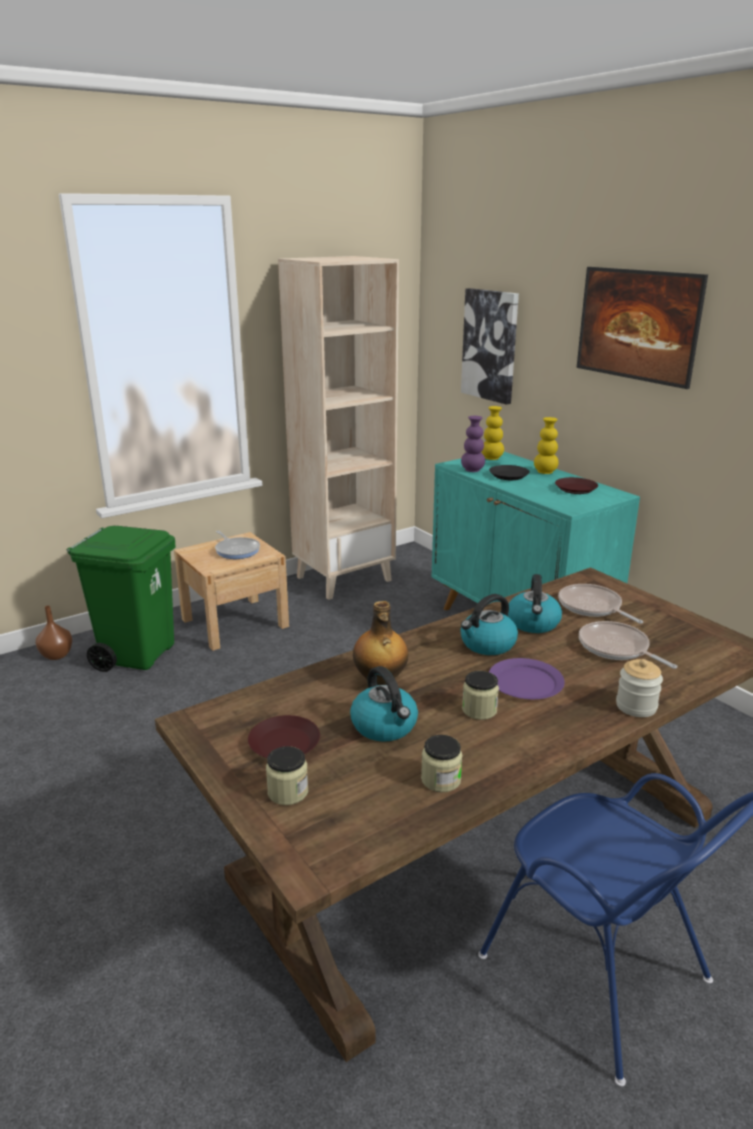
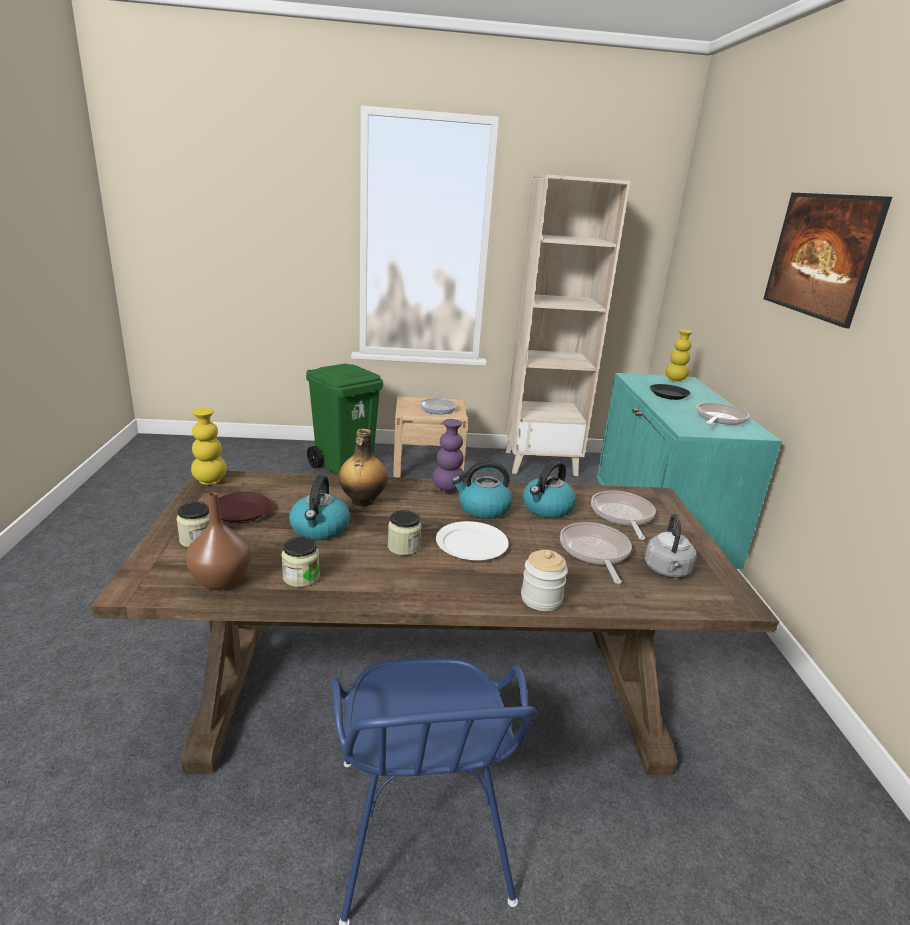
camera: 30 degrees right, 0 degrees up
brown vase [36,606,72,660] -> brown vase moved to [186,492,251,590]
picture [461,288,519,405] -> none
purple vase [461,416,485,472] -> purple vase moved to [433,419,465,493]
purple plate [489,658,565,699] -> white plate [436,521,509,560]
yellow vase [534,417,559,474] -> yellow vase moved to [191,408,227,485]
brown plate [555,477,598,494] -> frying pan [696,403,750,425]
none -> grey kettle [645,514,697,578]

